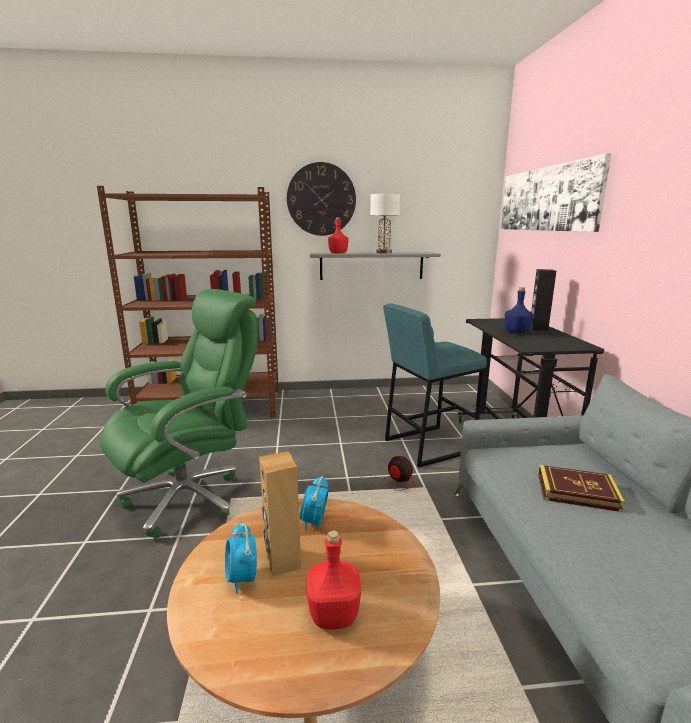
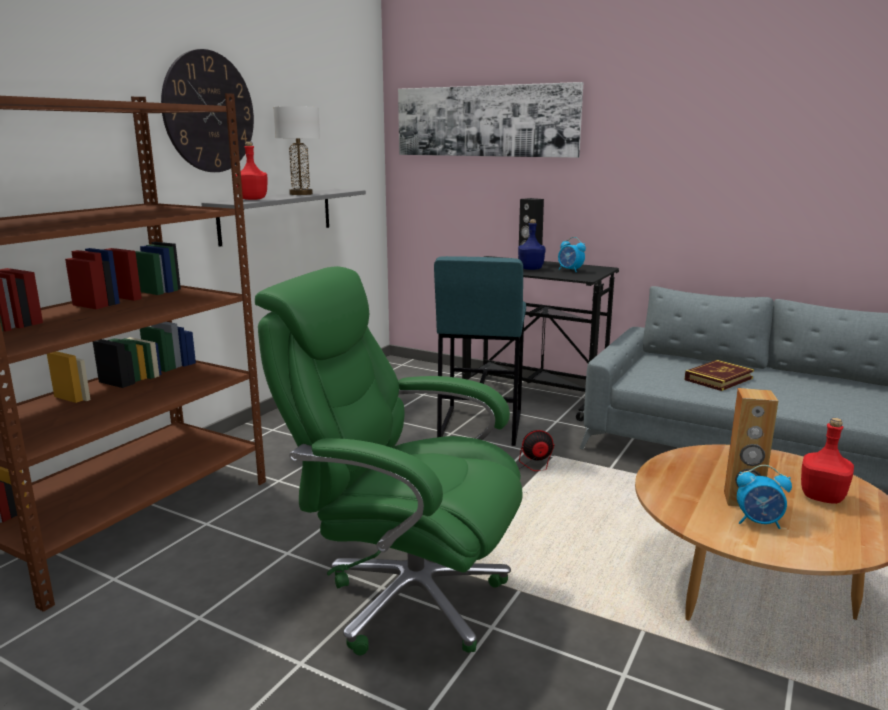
camera: 55 degrees left, 0 degrees up
green office chair [100,289,258,538] -> green office chair turned 60 degrees counterclockwise [255,266,523,655]
alarm clock [300,476,329,531] -> alarm clock moved to [558,237,586,272]

